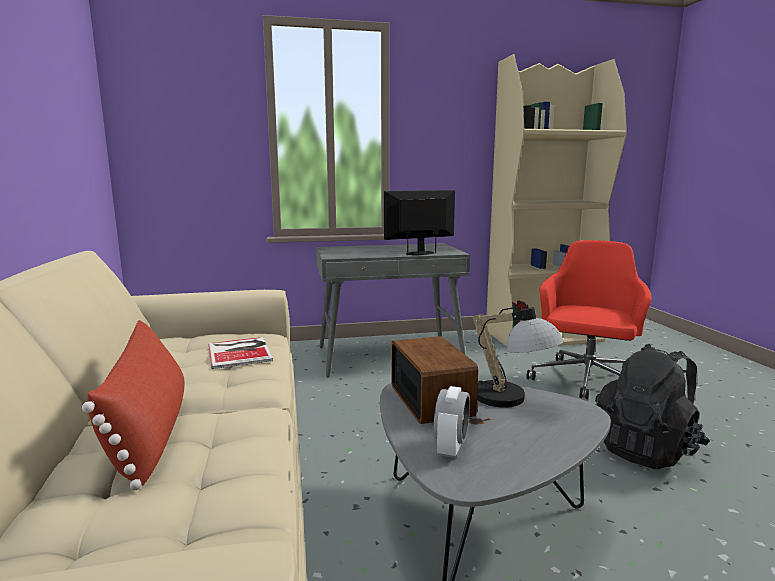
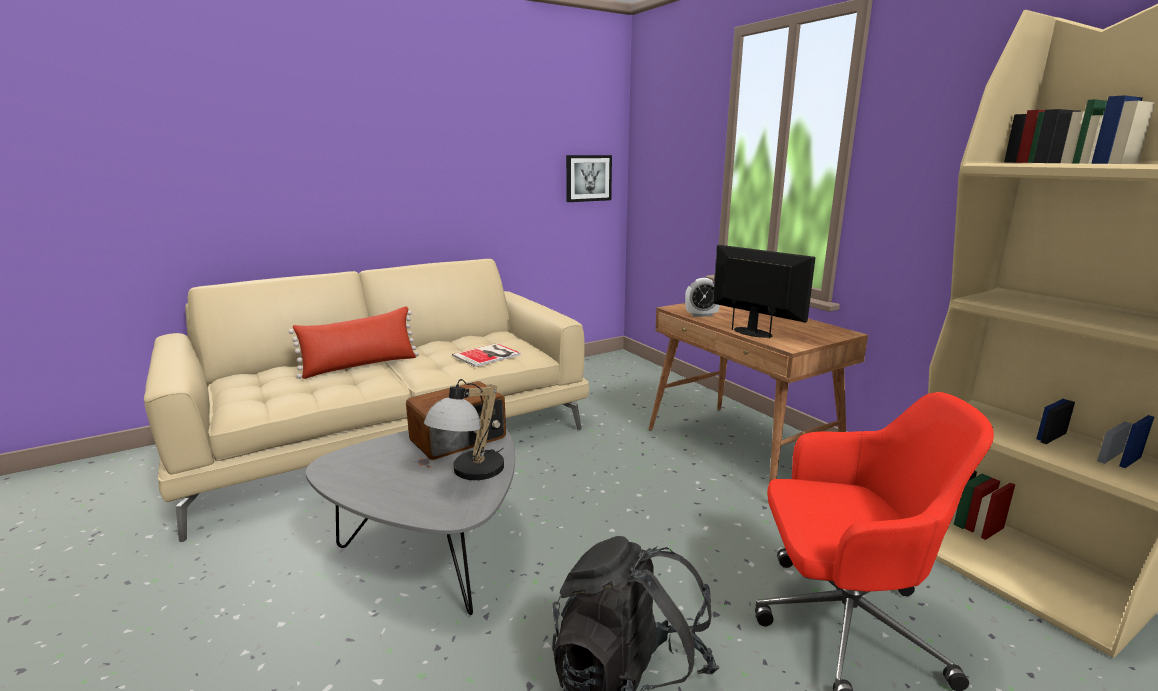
camera: 70 degrees right, 5 degrees up
grey desk [316,243,470,377] -> brown desk [649,303,868,483]
alarm clock [434,386,470,458] -> alarm clock moved to [685,278,720,317]
none -> picture [566,155,612,202]

